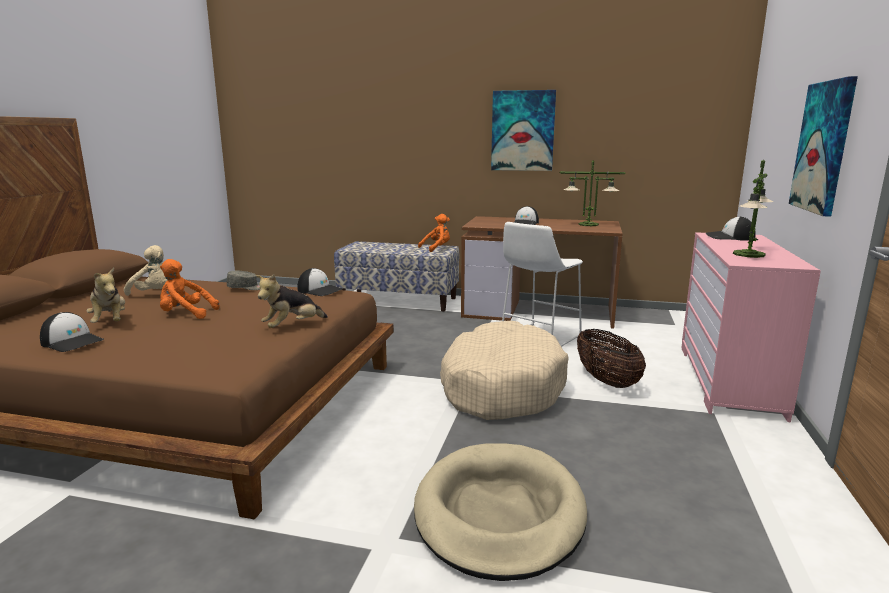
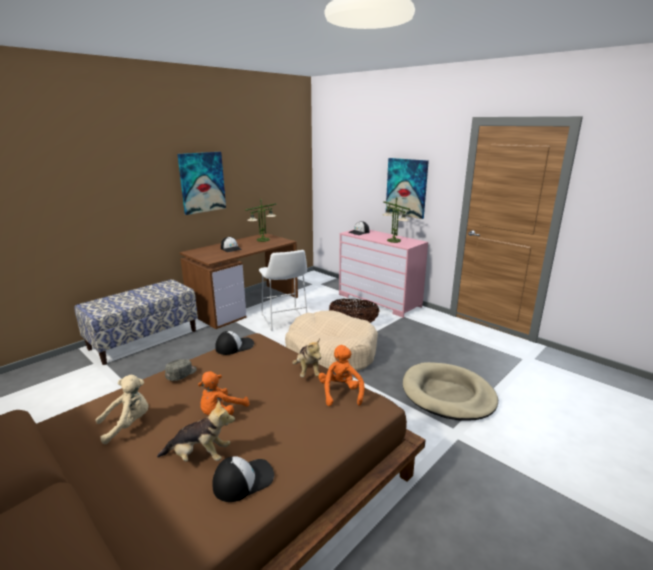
camera: 60 degrees left, 5 degrees up
orange plush toy [418,214,450,252] -> orange plush toy moved to [318,345,365,406]

